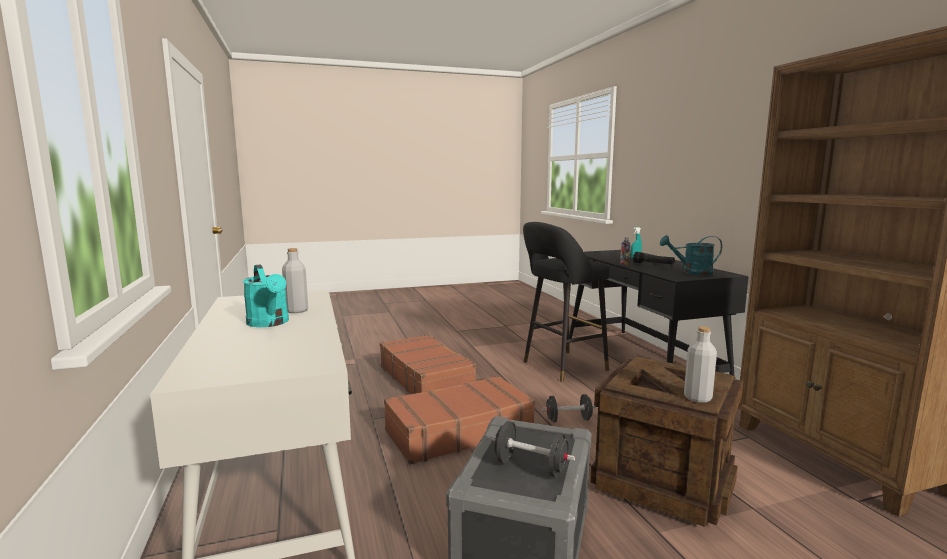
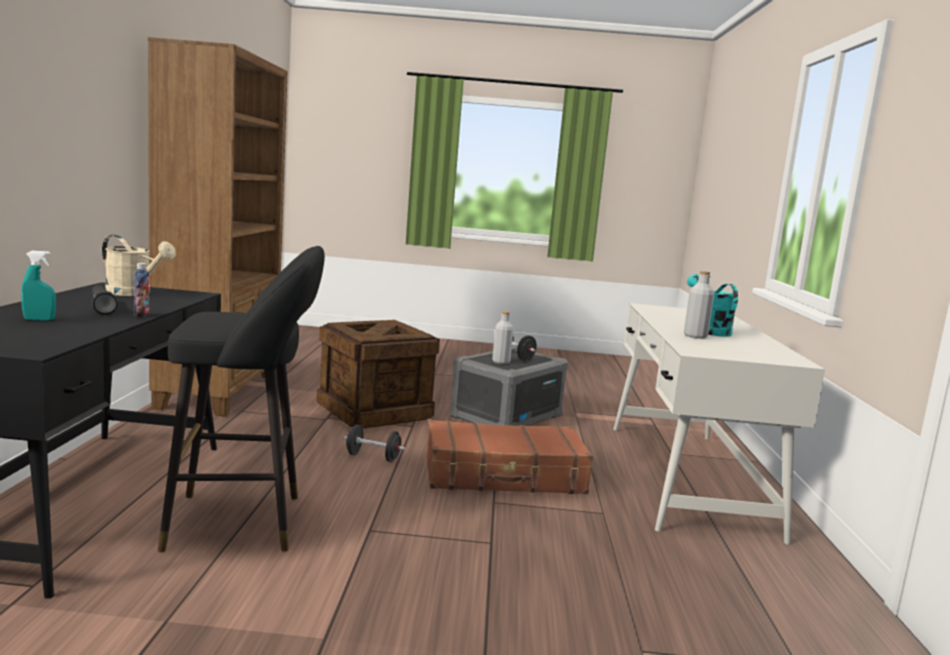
camera: 160 degrees left, 0 degrees up
brown suitcase [380,334,476,394] -> none
turquoise watering can [660,235,722,275] -> beige watering can [102,235,176,296]
grey bottle [684,326,717,403] -> grey bottle moved to [492,311,514,364]

